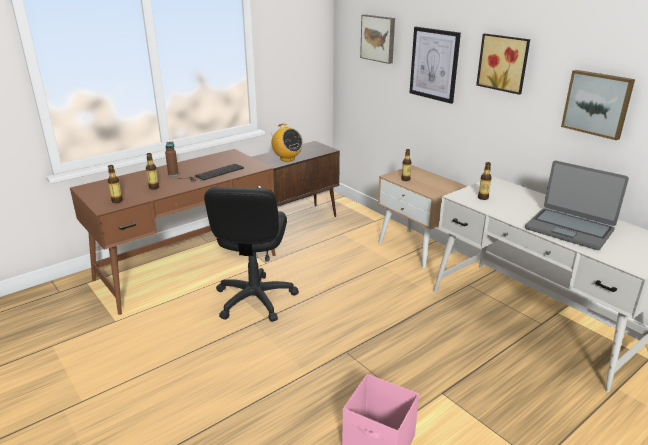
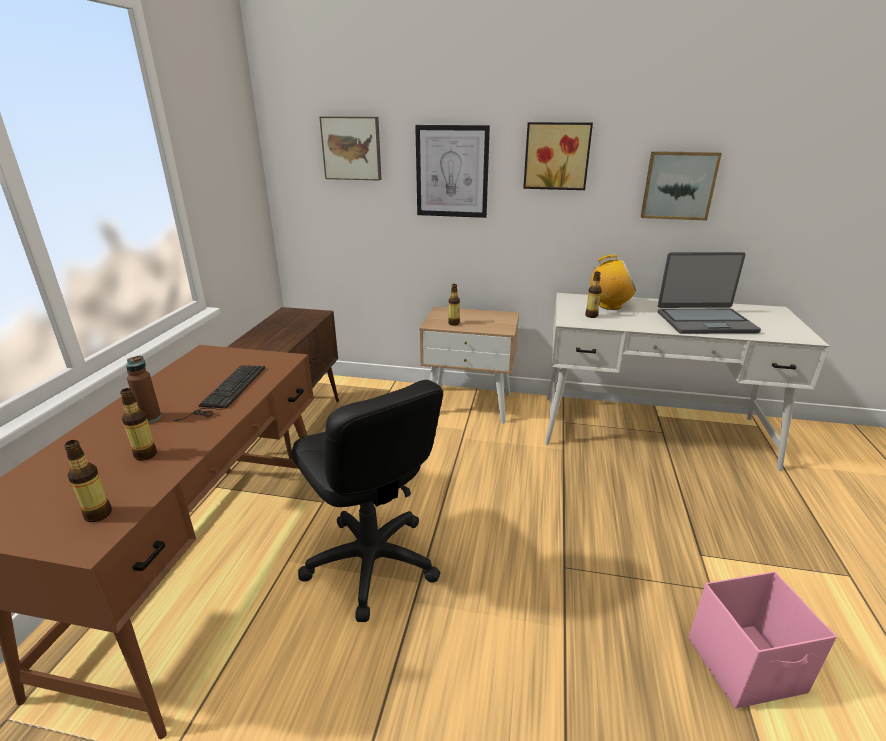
camera: 40 degrees left, 0 degrees up
radio [271,123,303,162] -> radio moved to [590,255,636,310]

